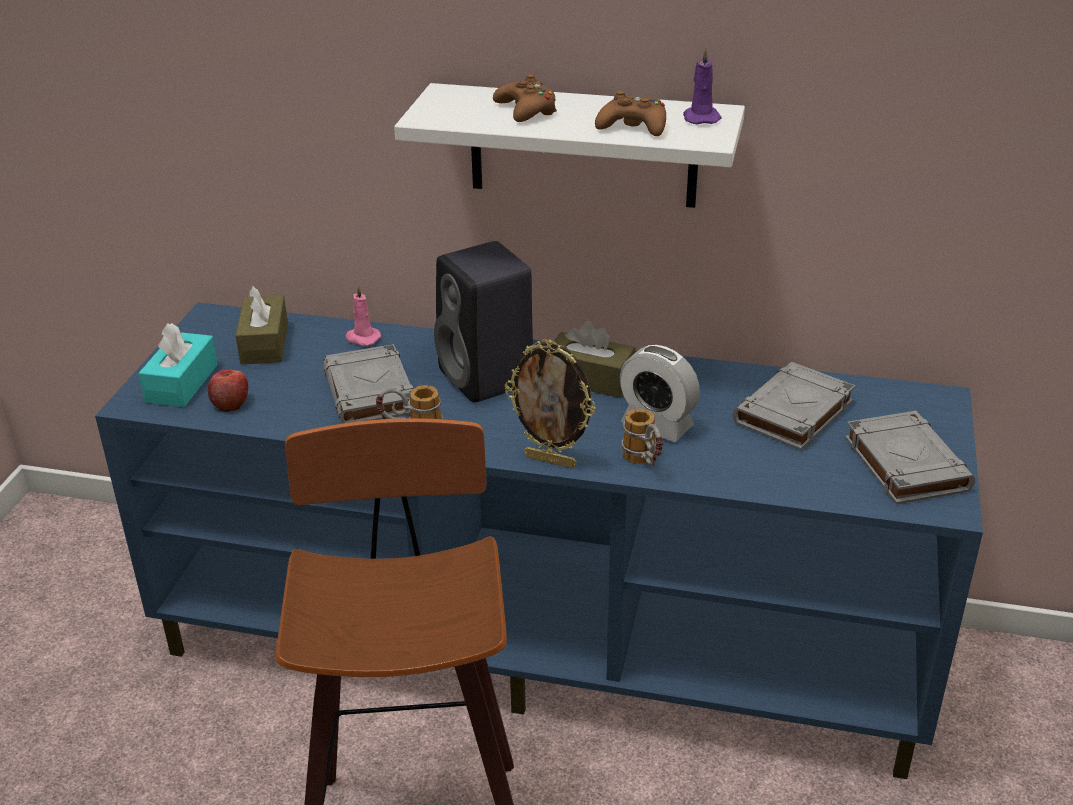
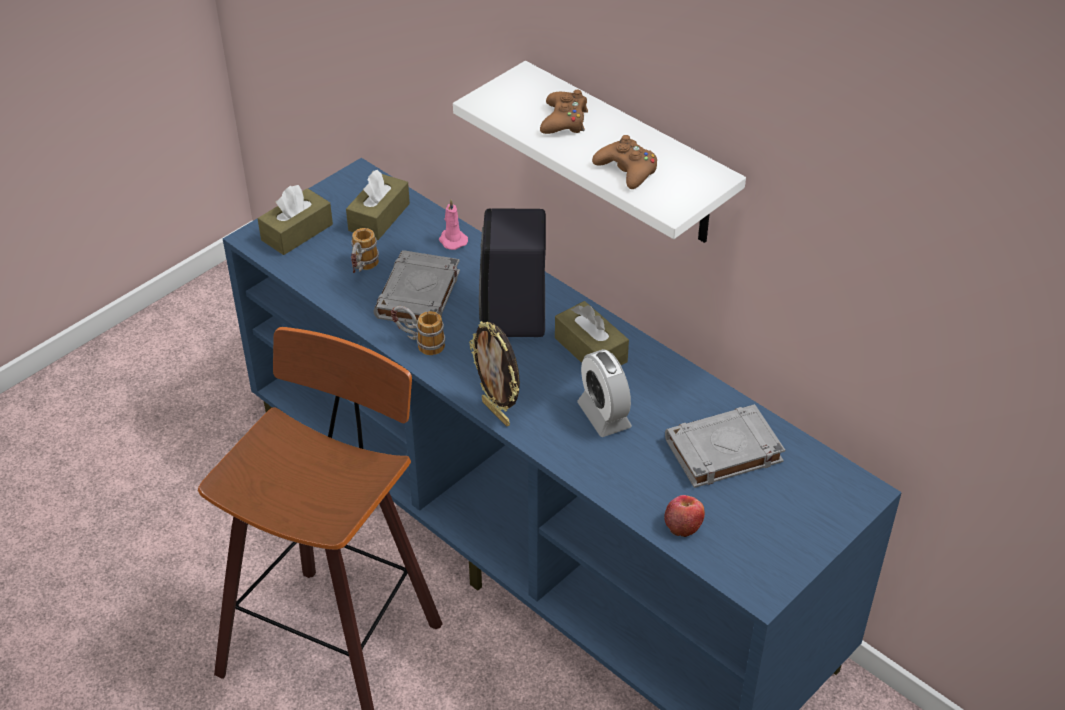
camera: 30 degrees right, 10 degrees up
turquoise tissue box [138,323,218,407] -> brown tissue box [258,185,333,255]
apple [208,370,248,412] -> apple moved to [664,495,705,537]
mug [621,409,663,466] -> mug moved to [351,228,379,273]
purple candle [683,47,721,124] -> none
grey book [845,411,975,504] -> none

